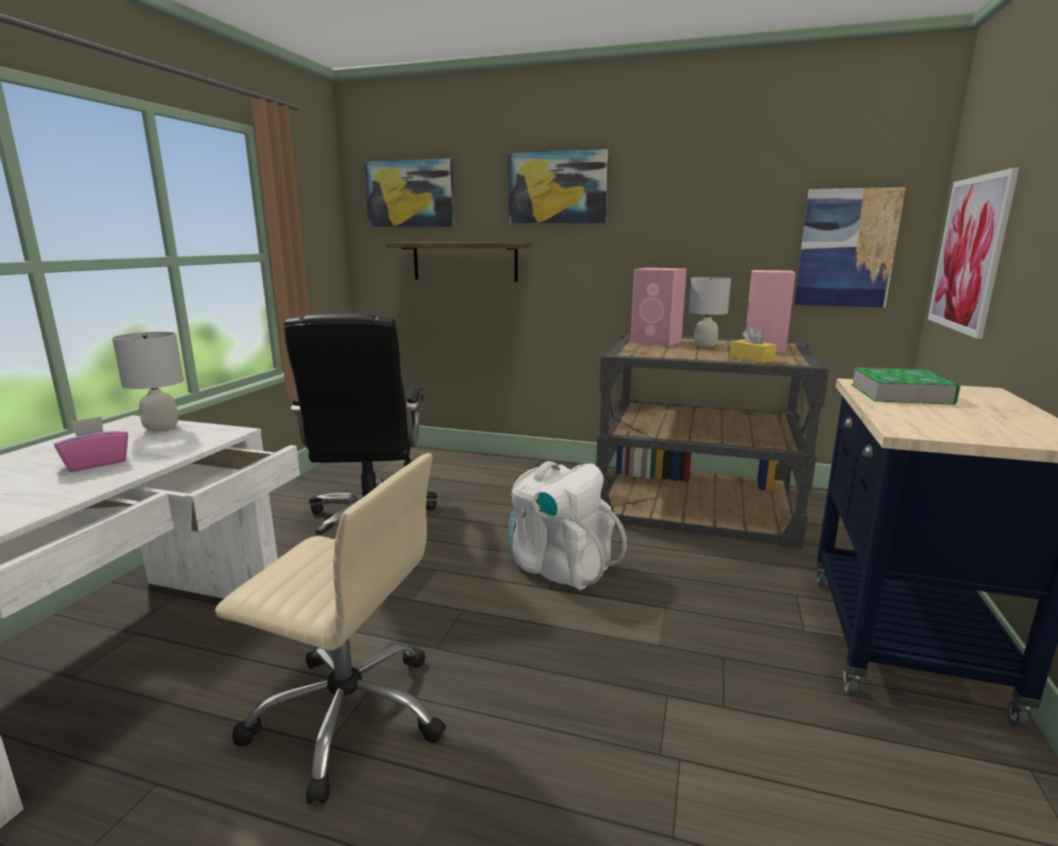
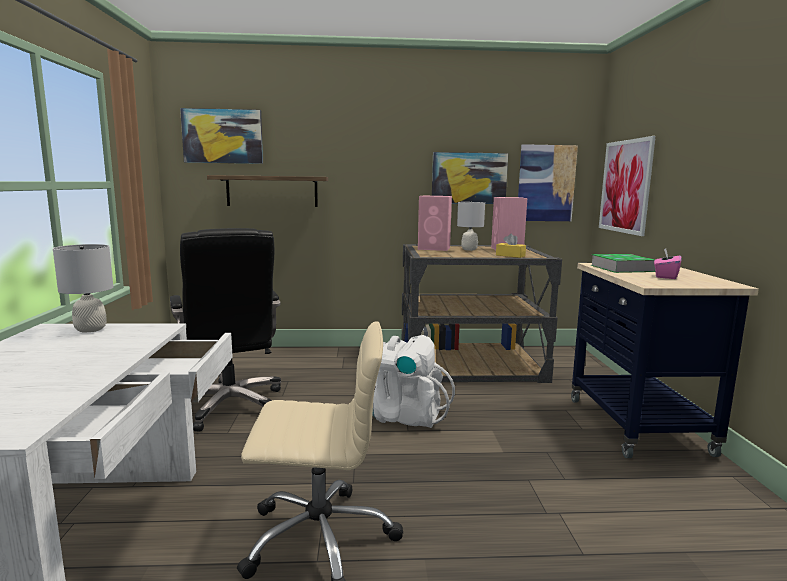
camera: 20 degrees left, 5 degrees down
pink tissue box [54,416,128,472] -> pink tissue box moved to [654,249,682,279]
picture [508,149,609,224] -> picture moved to [432,152,508,204]

